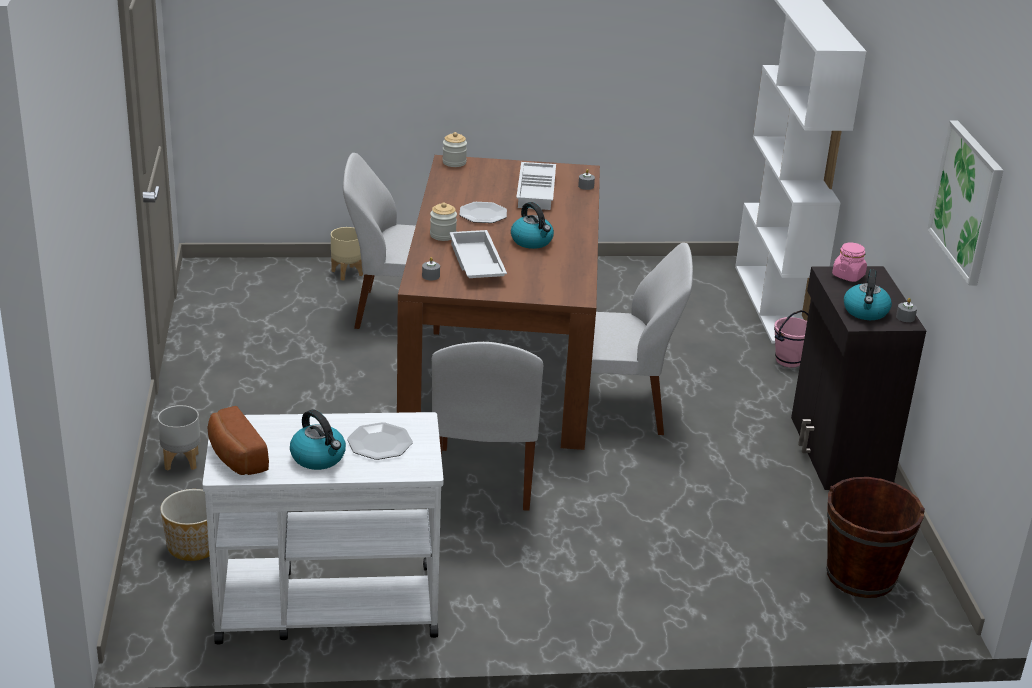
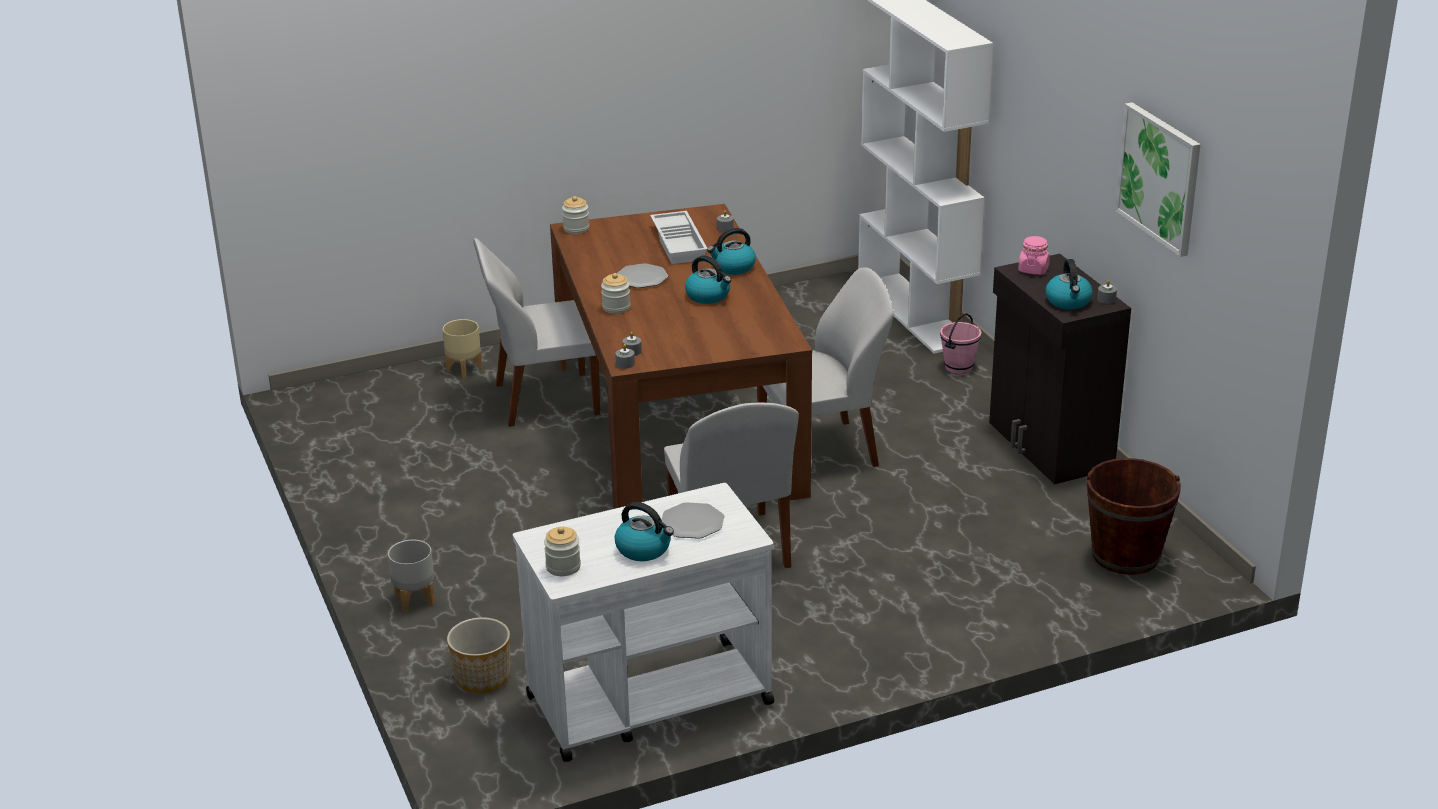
camera: 15 degrees left, 0 degrees up
bread [207,406,269,475] -> jar [544,526,581,576]
white tray [449,230,507,278] -> none
none -> grey candle [615,344,635,369]
none -> kettle [707,228,756,275]

